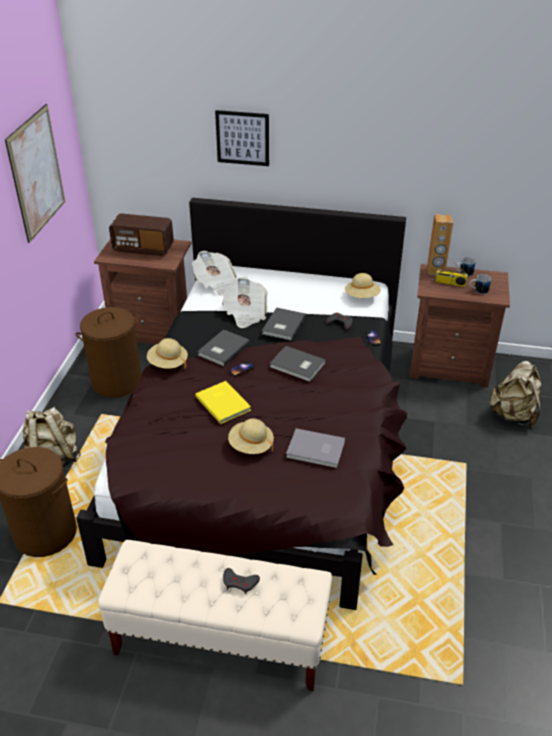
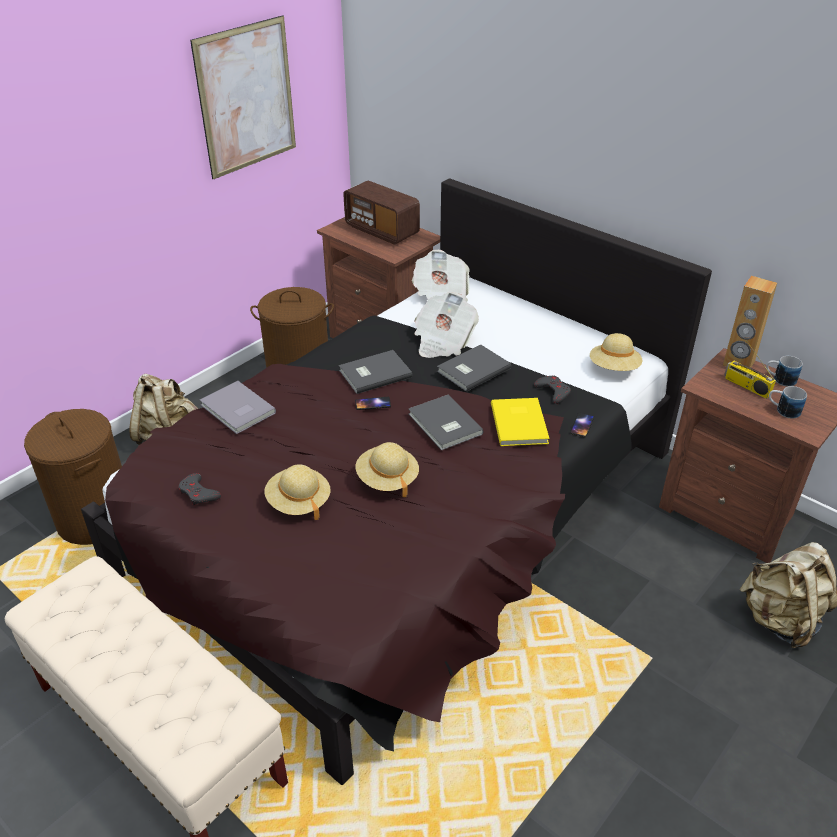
camera: 30 degrees right, 0 degrees up
beige hat [147,338,188,369] -> beige hat moved to [355,442,419,497]
yellow book [195,381,251,424] -> yellow book moved to [491,398,550,446]
picture [215,110,269,166] -> none
grey game controller [223,568,260,594] -> grey game controller moved to [178,473,221,506]
grey book [286,428,345,468] -> grey book moved to [200,381,276,434]

